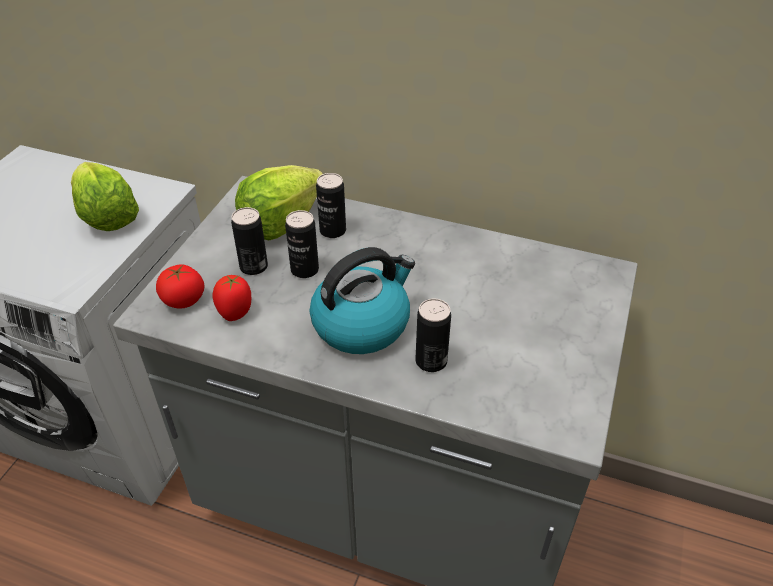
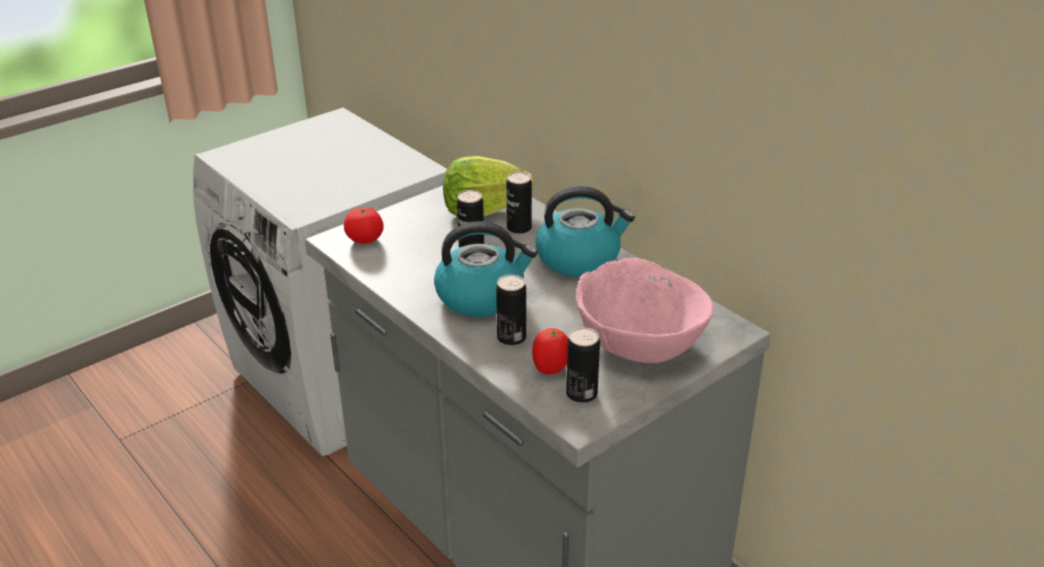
camera: 30 degrees right, 10 degrees down
lettuce [71,162,139,231] -> none
tomato [212,275,251,321] -> tomato moved to [532,328,568,374]
can [231,207,268,275] -> can moved to [566,327,600,403]
none -> kettle [535,186,635,277]
none -> pink bowl [576,258,714,363]

